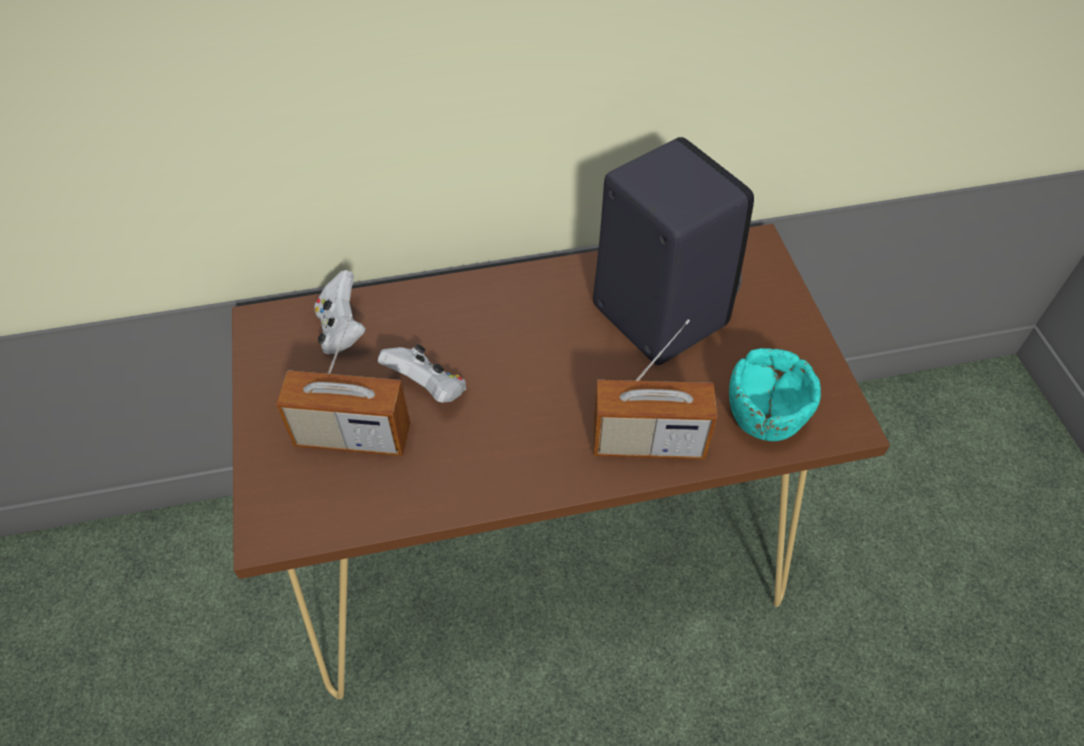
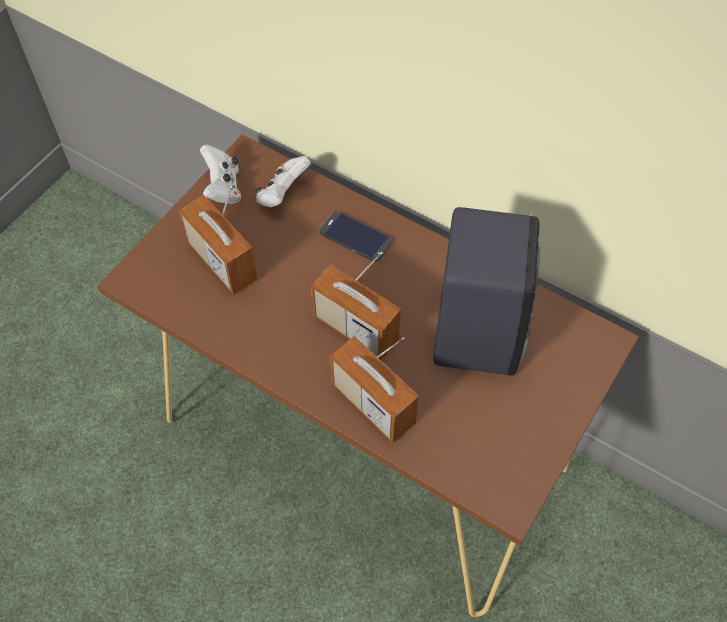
camera: 45 degrees right, 5 degrees up
white game controller [378,344,466,403] -> white game controller moved to [200,145,241,204]
turquoise bowl [729,348,821,441] -> none
none -> radio [311,252,401,360]
none -> phone [320,211,392,262]

